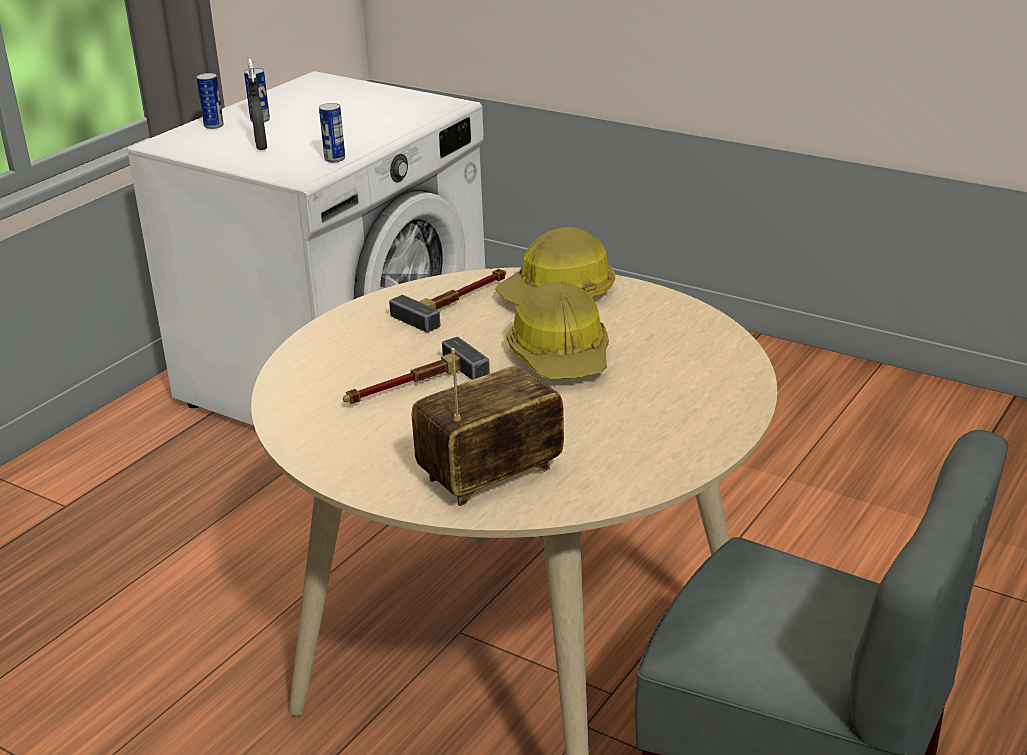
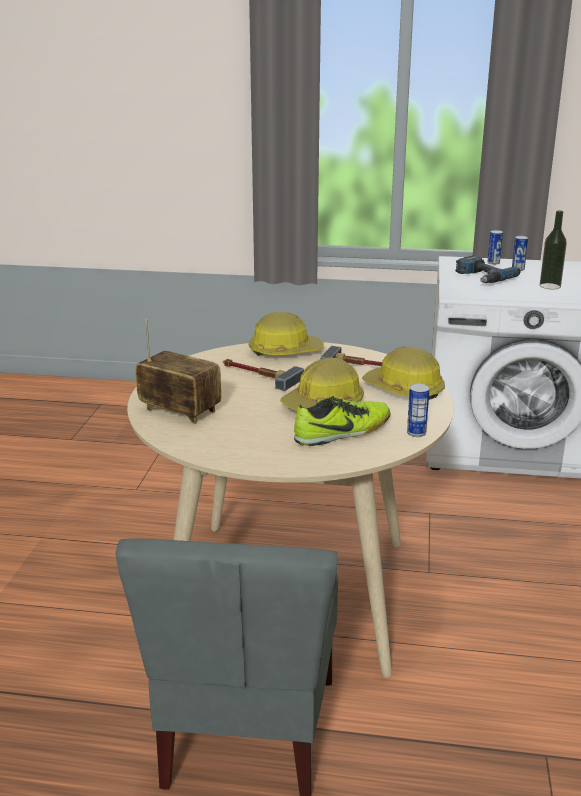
camera: 65 degrees right, 5 degrees down
grey spray bottle [248,59,267,150] -> power drill [455,255,520,283]
can [319,103,345,162] -> can moved to [407,384,430,437]
none -> hard hat [249,312,324,356]
none -> shoe [294,396,390,446]
none -> bottle [540,211,567,289]

